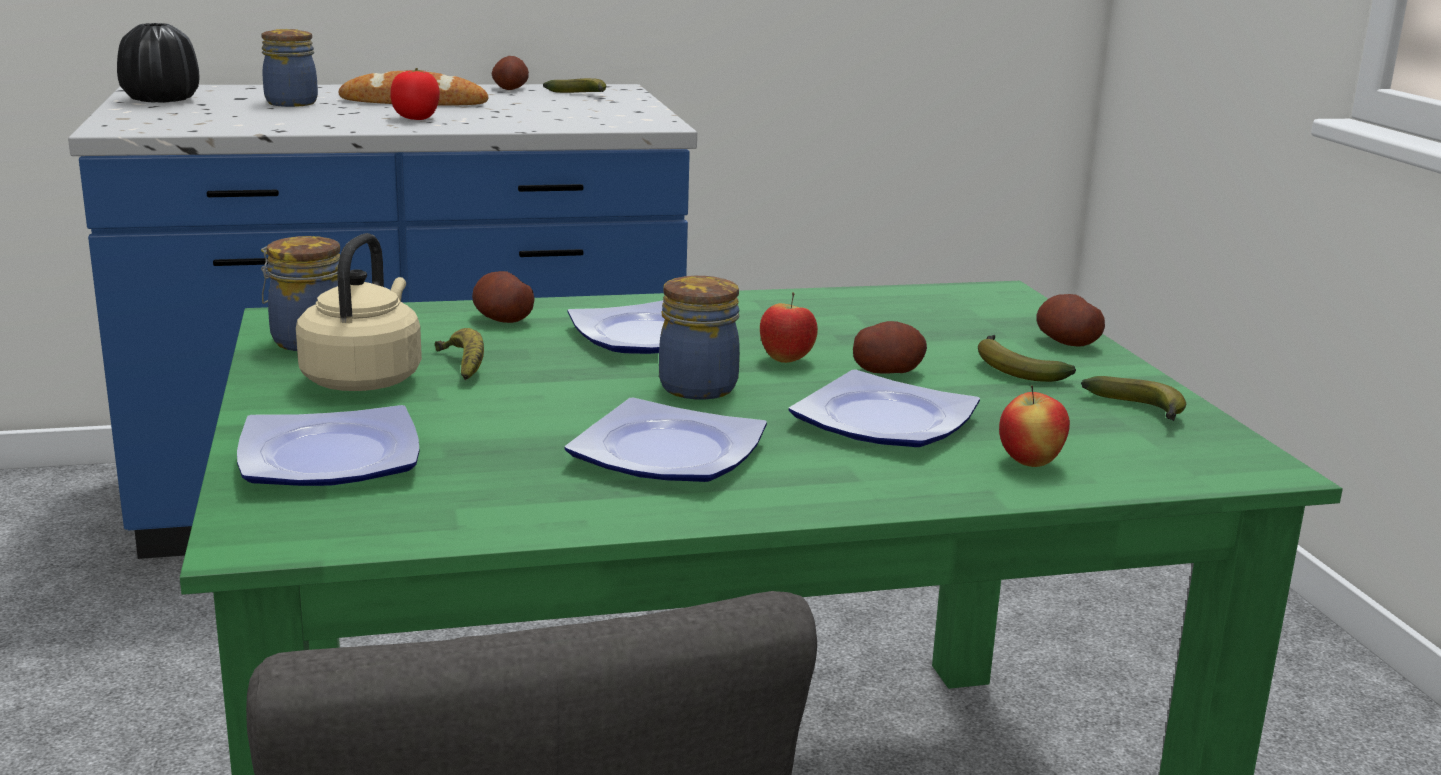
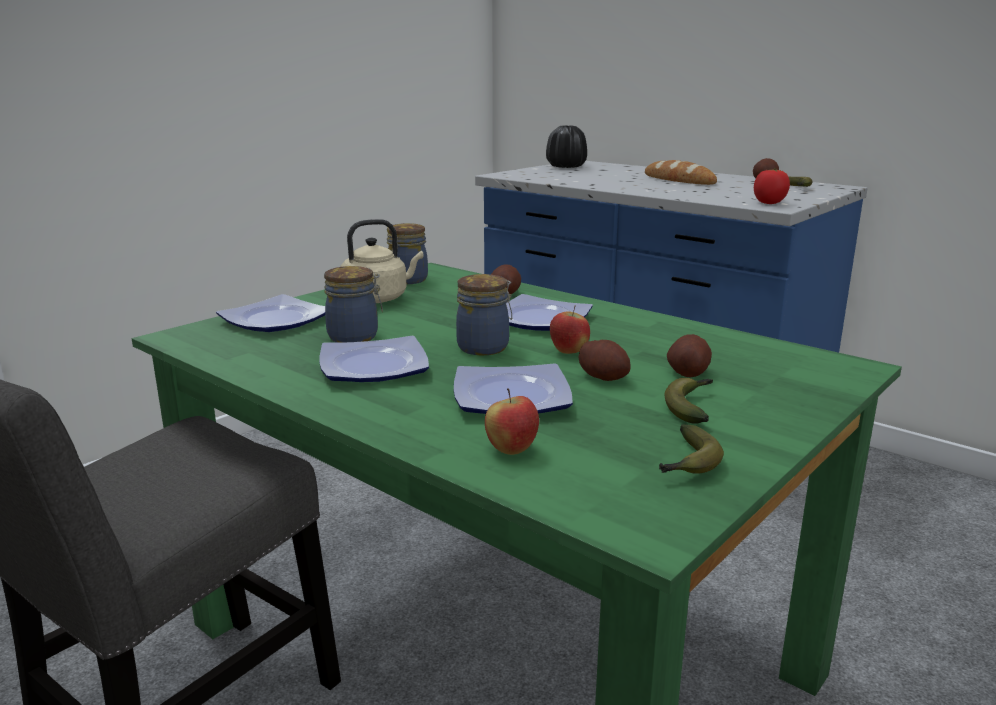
camera: 55 degrees right, 0 degrees up
jar [262,29,318,107] -> jar moved to [324,266,383,342]
tomato [390,68,440,120] -> tomato moved to [754,168,790,204]
banana [435,328,484,380] -> none
potato [1036,294,1105,347] -> potato moved to [667,334,712,377]

